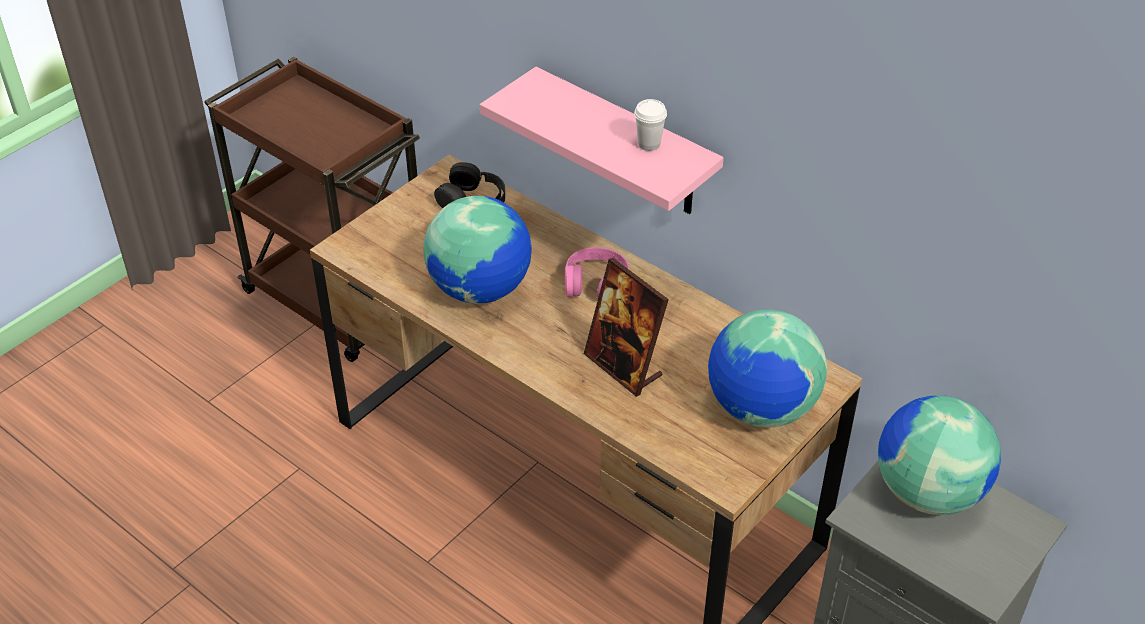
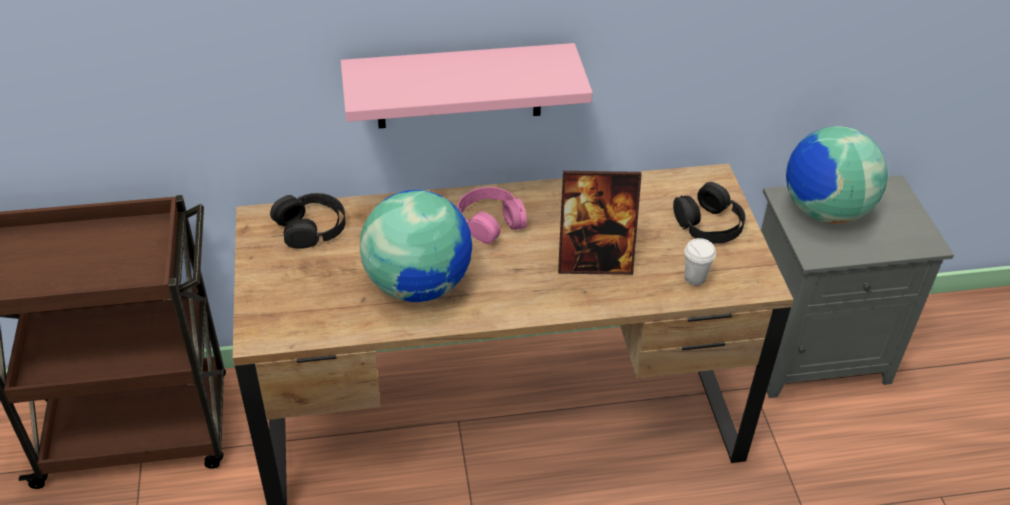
camera: 50 degrees left, 0 degrees up
white cup [634,99,667,151] -> white cup moved to [684,238,716,286]
globe [708,310,827,427] -> black headphones [673,182,746,244]

